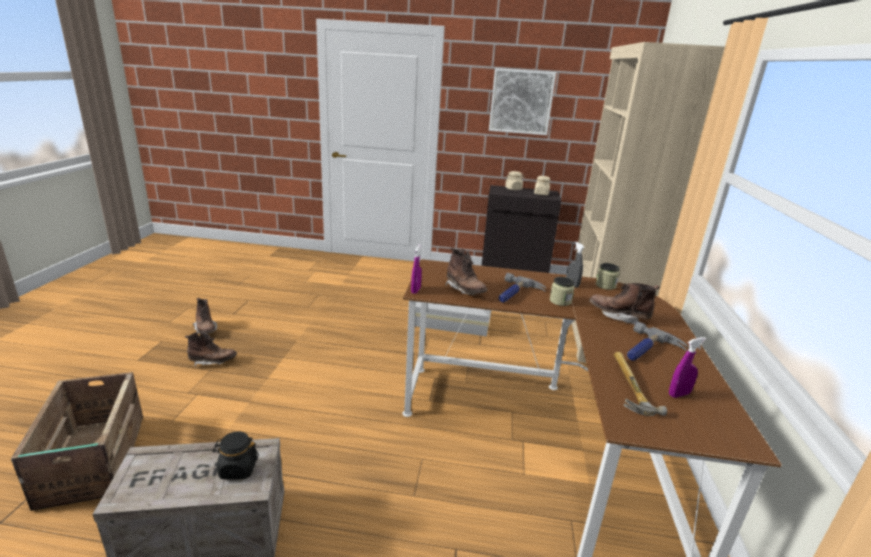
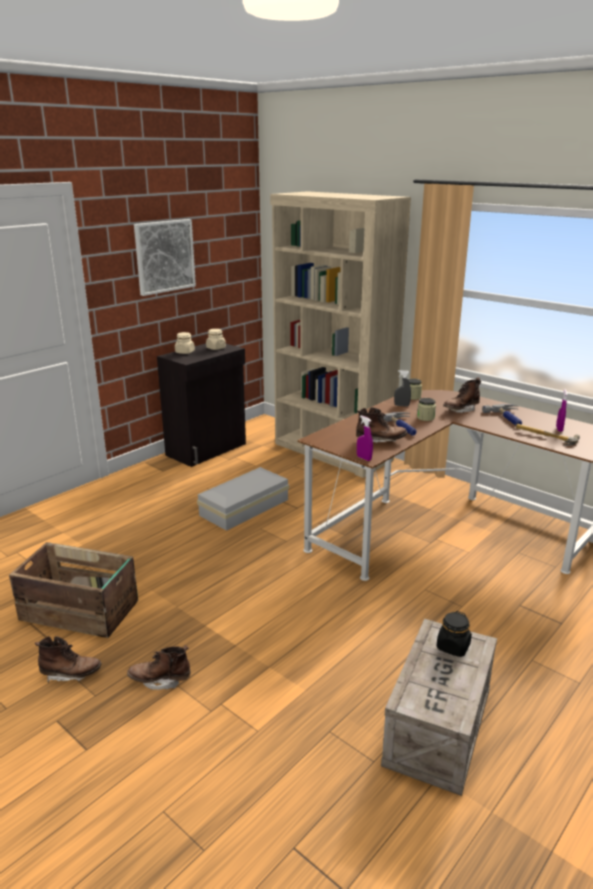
camera: 55 degrees left, 0 degrees up
crate [11,372,143,511] -> crate moved to [9,542,138,638]
brown boot [185,332,237,367] -> brown boot turned 120 degrees counterclockwise [127,645,191,690]

